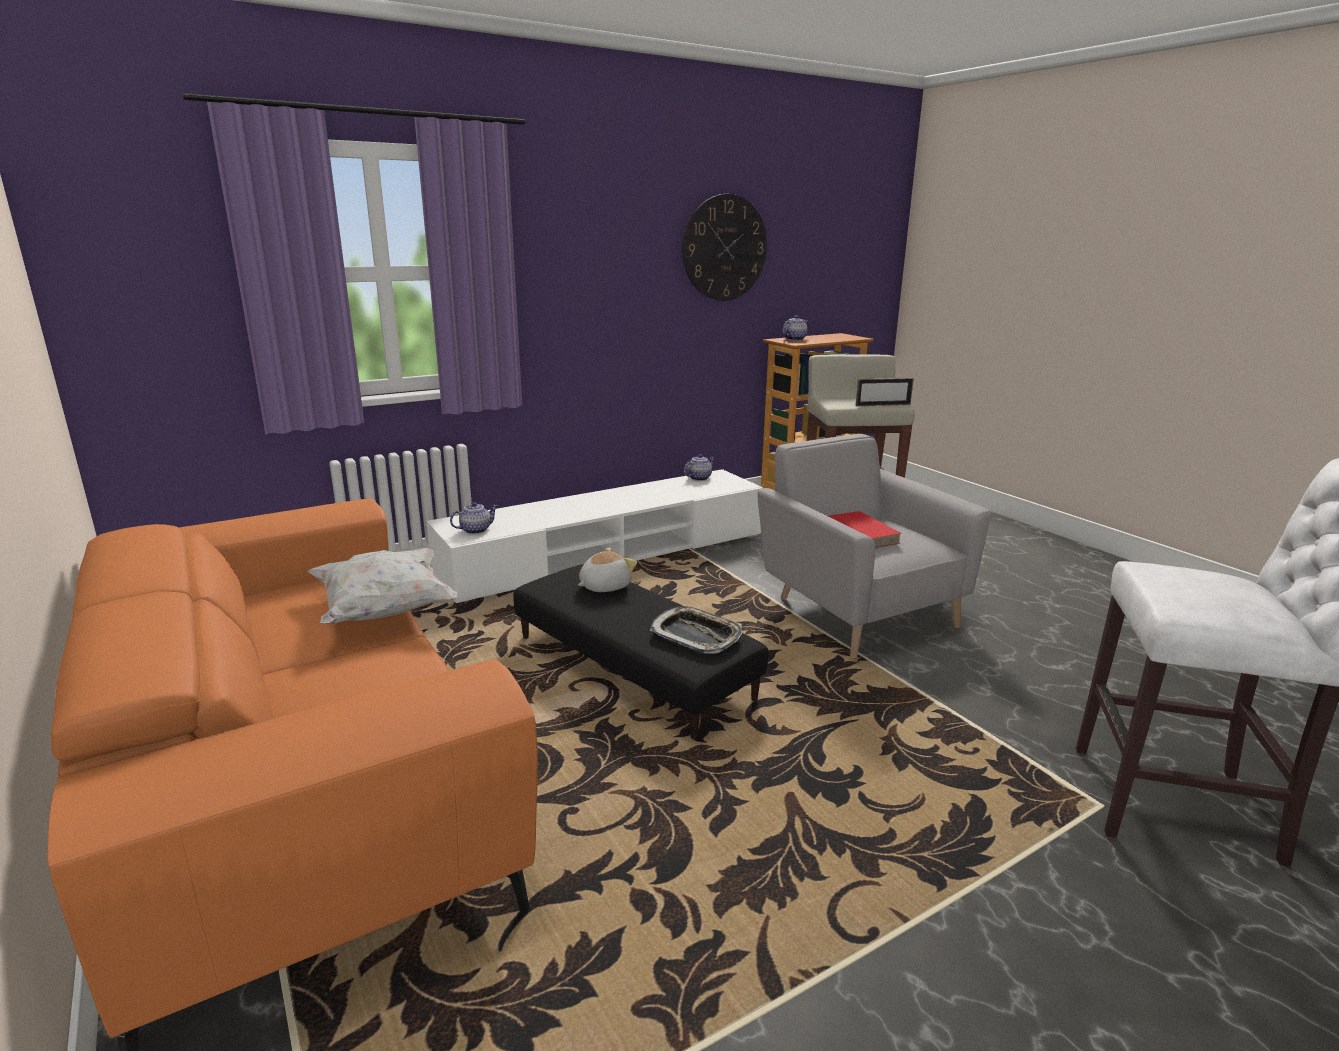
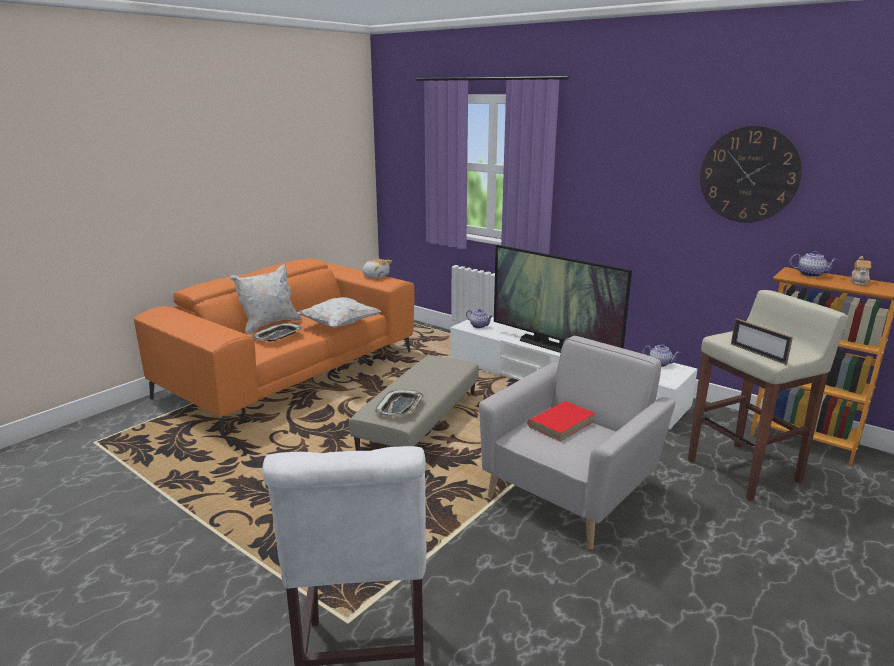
camera: 70 degrees right, 0 degrees up
black ottoman [513,564,768,739] -> beige ottoman [349,355,479,451]
plush toy [578,547,637,592] -> plush toy moved to [362,259,392,278]
none -> white pillow [230,264,301,334]
none -> tray [252,323,302,342]
none -> television [494,245,632,353]
none -> teapot [851,256,871,286]

